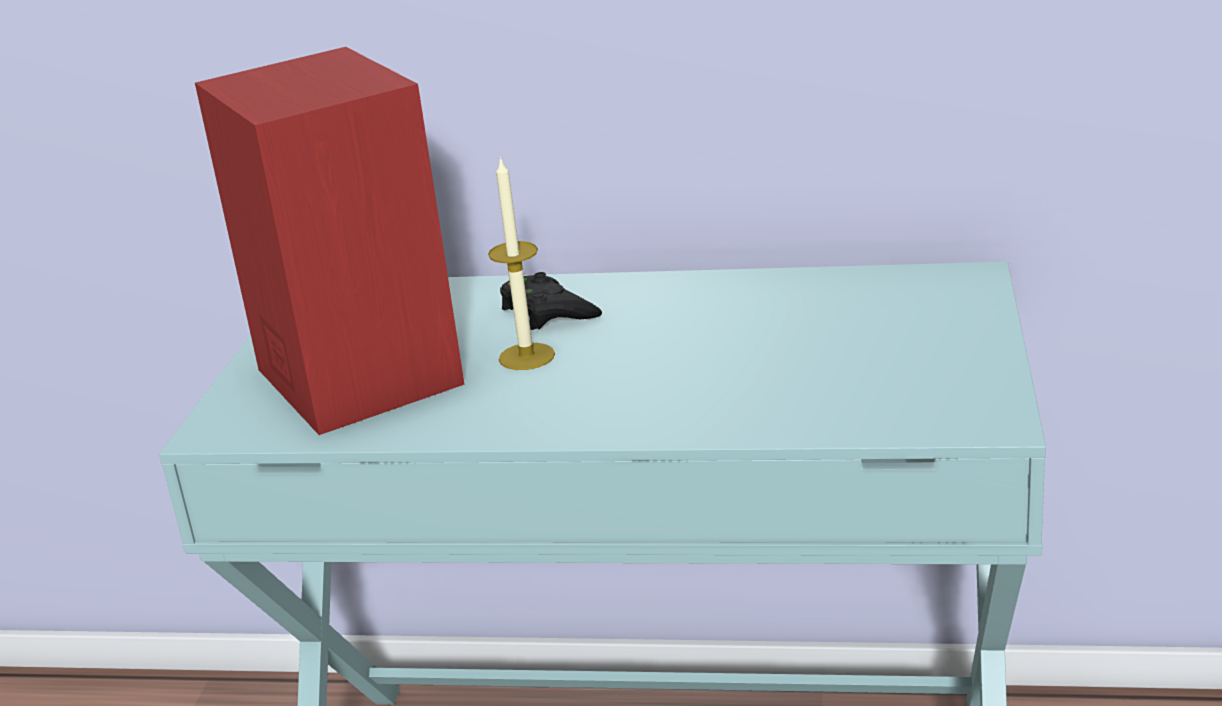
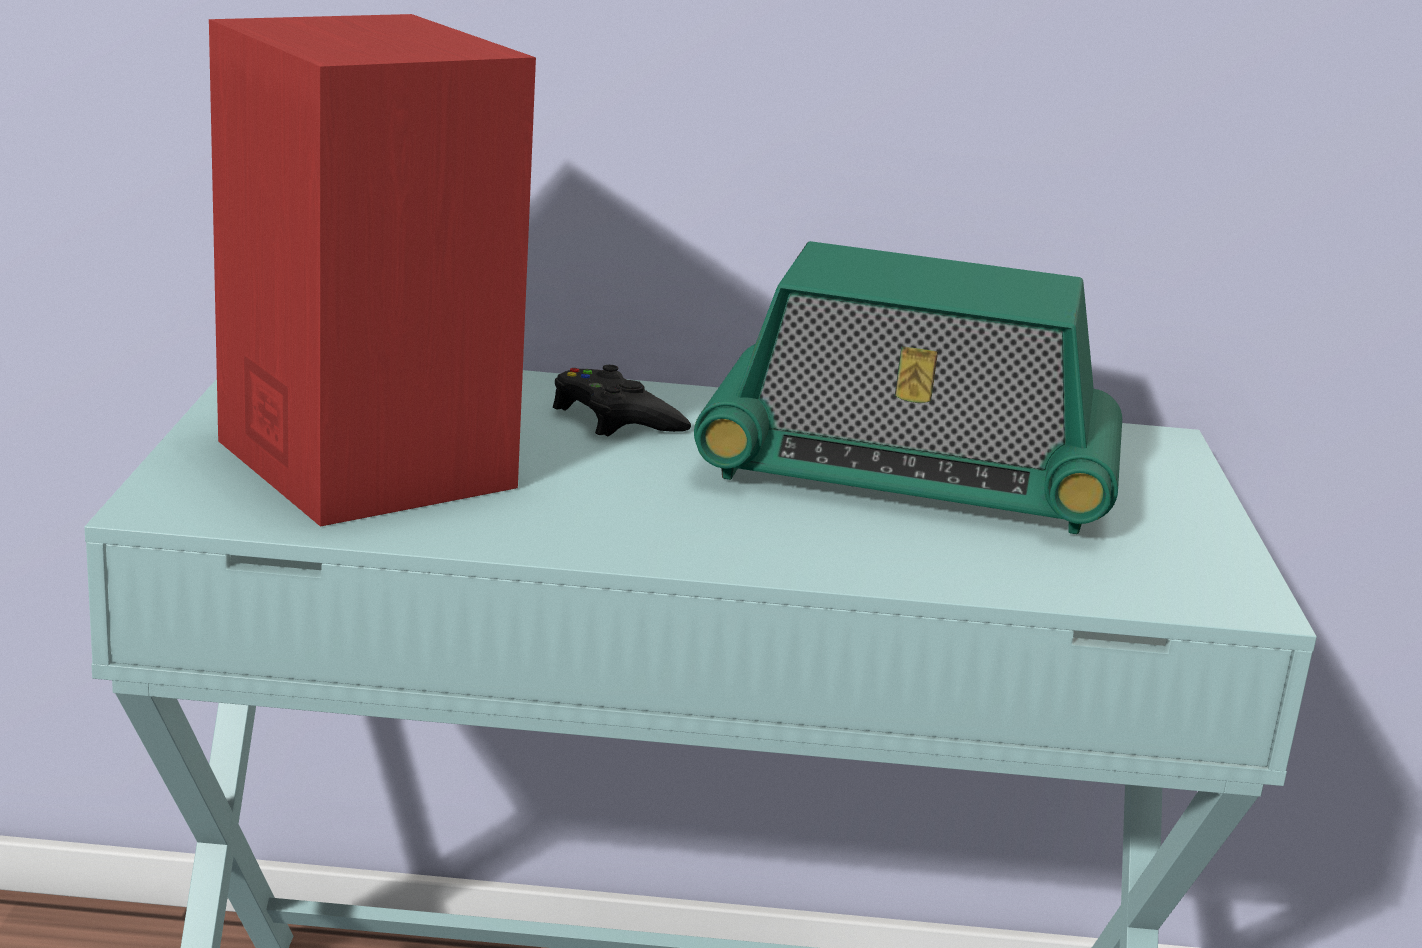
camera: 10 degrees left, 5 degrees down
candle [488,156,555,370] -> none
none -> radio [694,241,1122,534]

